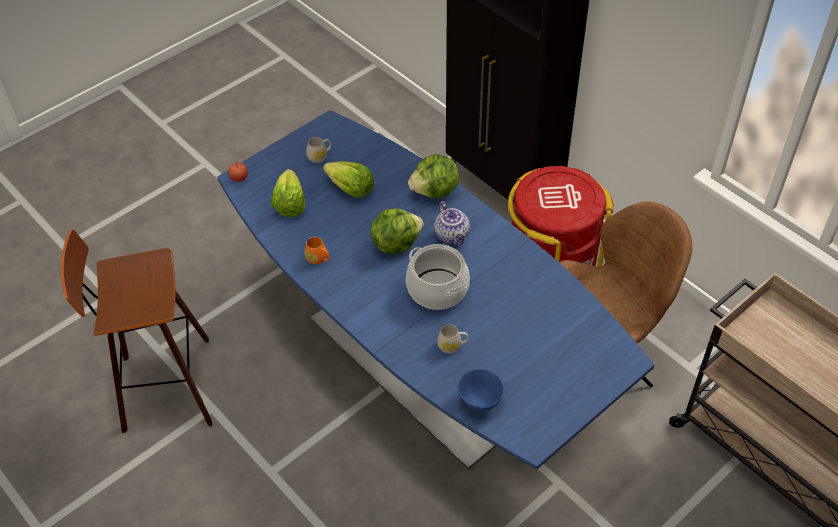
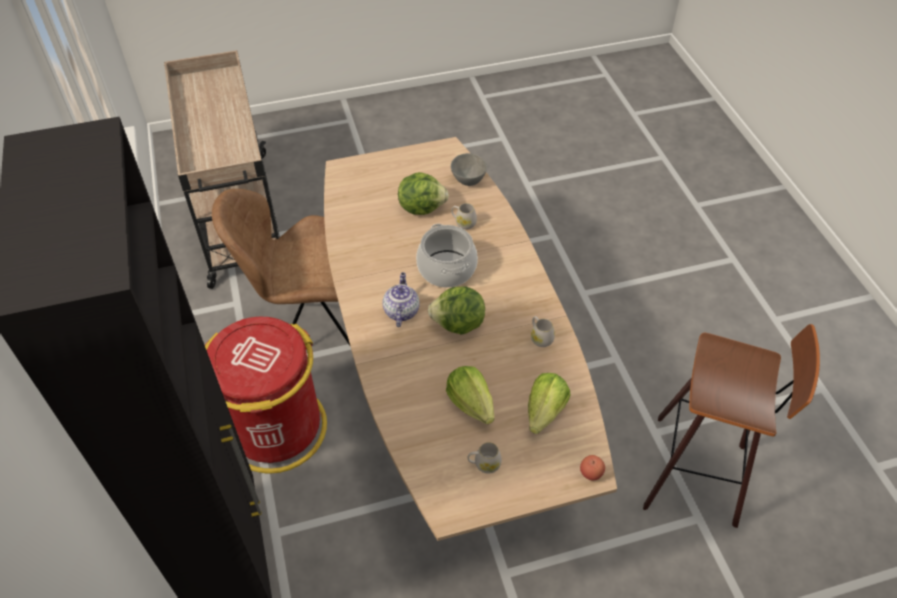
camera: 155 degrees left, 0 degrees up
blue dining table [217,110,655,470] -> brown dining table [324,137,617,541]
orange mug [304,237,330,264] -> white mug [531,316,555,347]
lettuce [408,154,459,198] -> lettuce moved to [398,172,449,215]
blue bowl [457,369,504,411] -> grey bowl [451,153,487,186]

